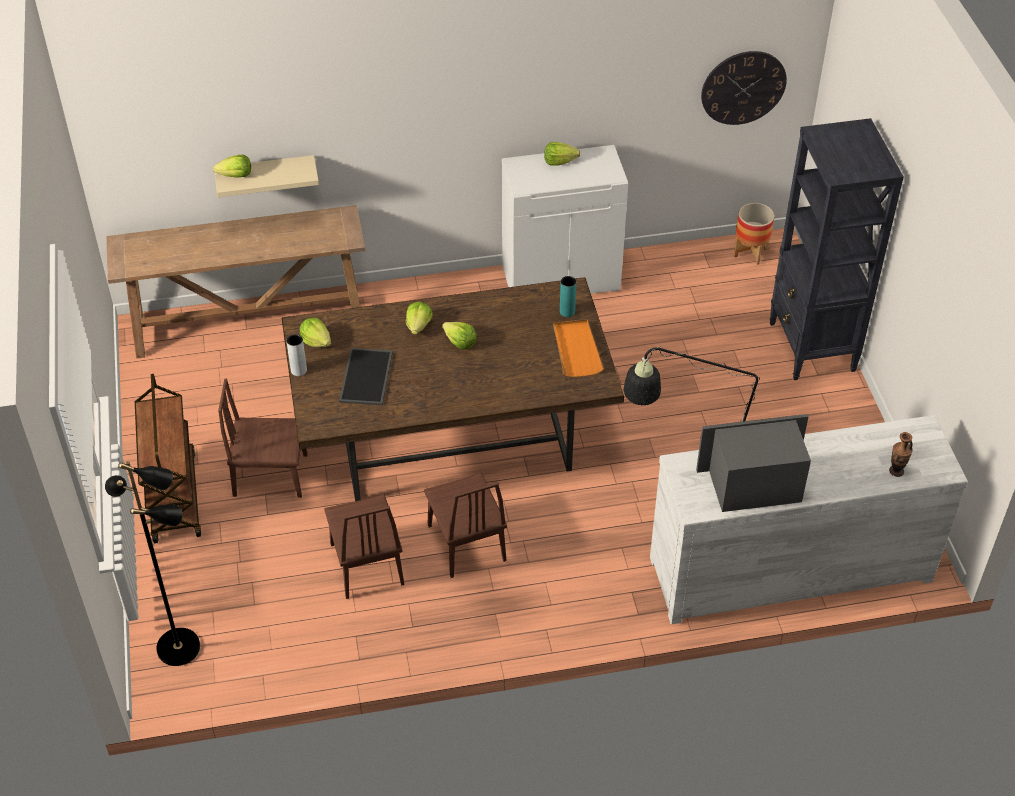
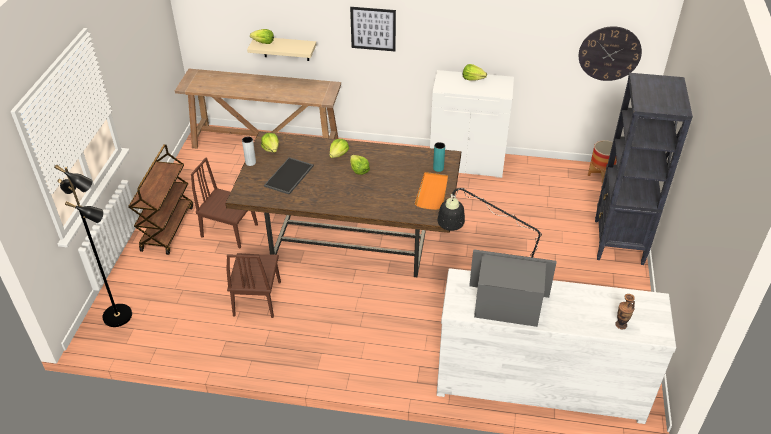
camera: 20 degrees right, 5 degrees down
brown chair [424,473,507,578] -> none
none -> picture [350,7,396,51]

